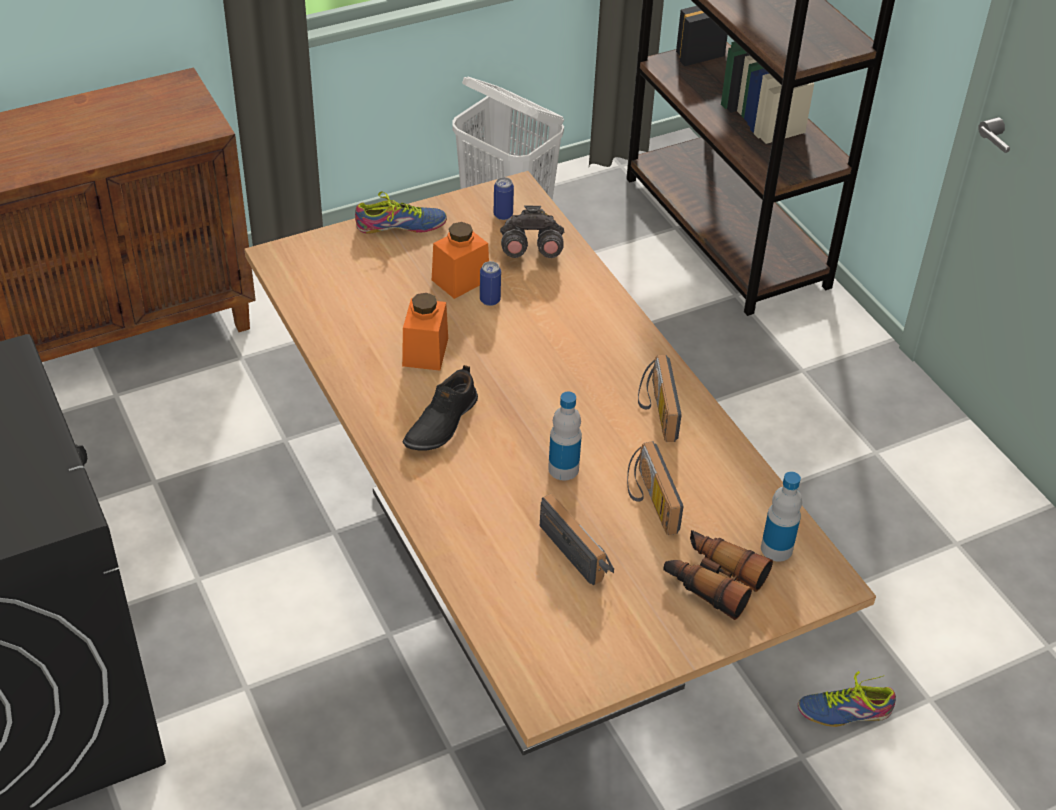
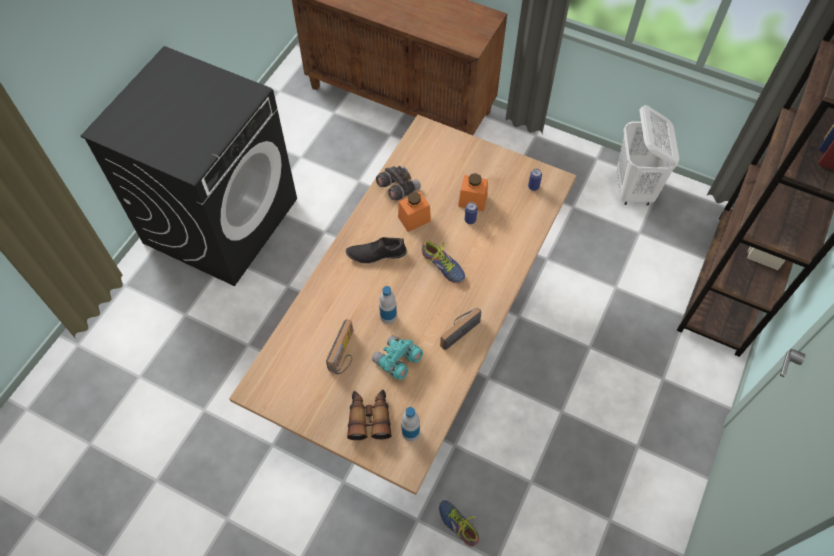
camera: 55 degrees right, 15 degrees up
shoe [355,191,447,234] -> shoe moved to [422,241,465,284]
grey binoculars [500,206,564,258] -> grey binoculars moved to [376,166,421,200]
radio [627,441,684,535] -> turquoise binoculars [372,335,423,380]

